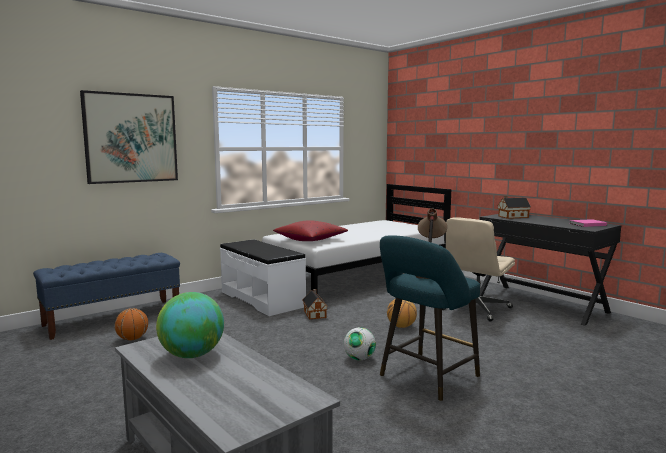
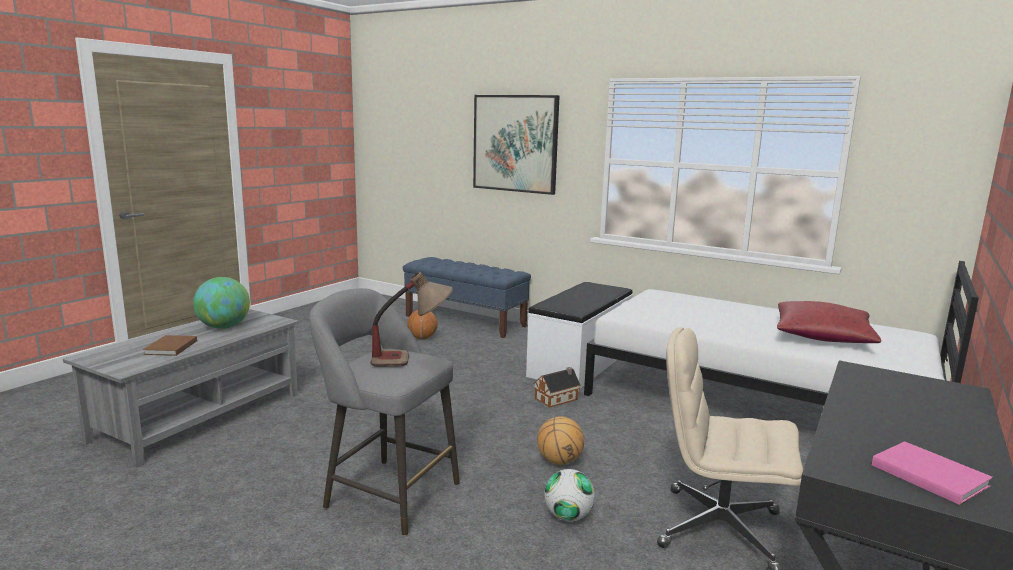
camera: 70 degrees right, 5 degrees up
red pillow [273,220,348,241] -> red pillow moved to [777,301,881,343]
football [344,327,376,360] -> football moved to [544,469,595,522]
turquoise stool [380,235,480,401] -> grey stool [309,288,460,536]
toy house [497,196,531,219] -> none
none -> brown book [143,335,197,356]

